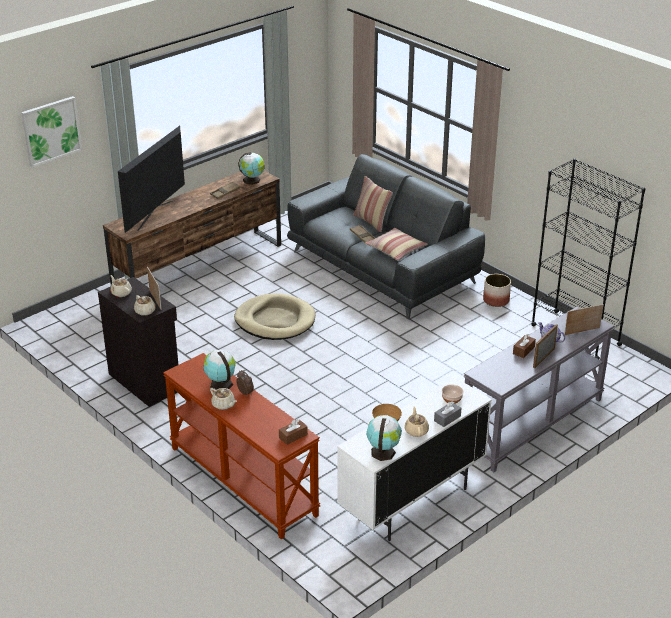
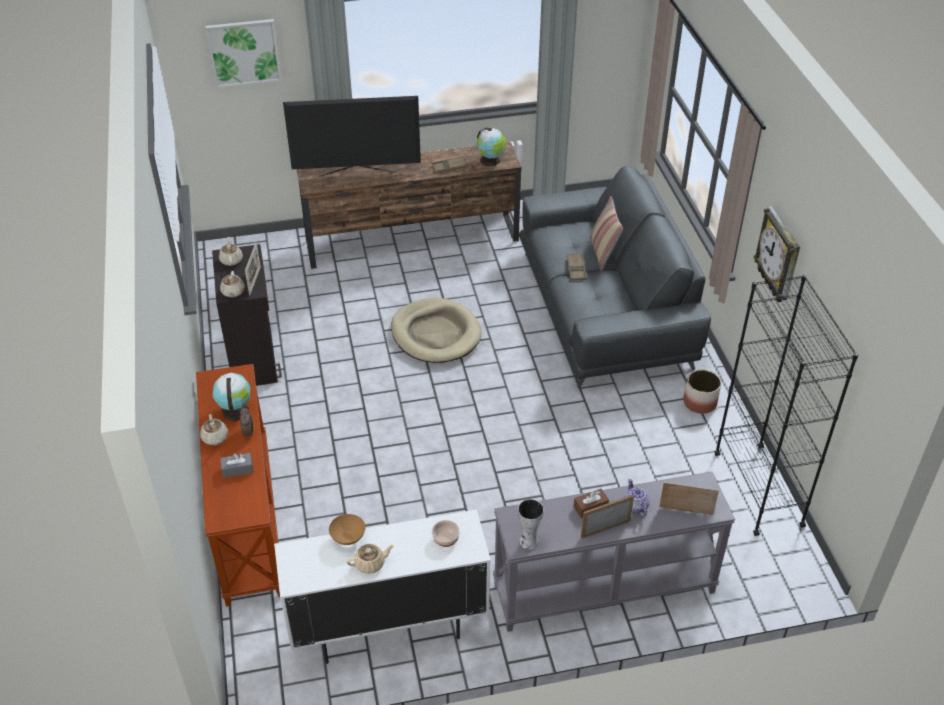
camera: 30 degrees right, 10 degrees up
television [118,126,185,233] -> television turned 150 degrees counterclockwise [283,96,421,177]
brown tissue box [279,419,308,445] -> none
pillow [365,228,428,261] -> none
globe [366,415,402,461] -> none
beige teapot [405,407,429,437] -> beige teapot turned 45 degrees clockwise [347,544,394,574]
grey tissue box [434,401,461,427] -> grey tissue box moved to [220,453,253,478]
none -> vase [518,499,544,550]
none -> wall clock [754,206,800,302]

